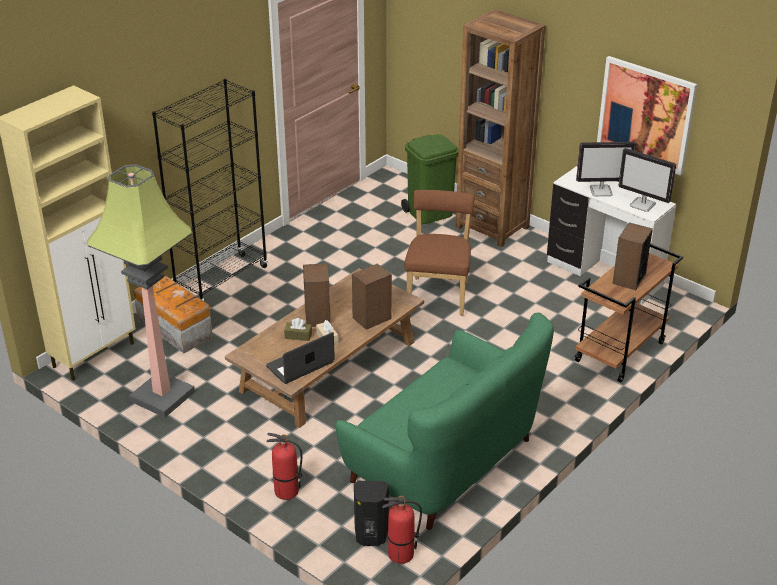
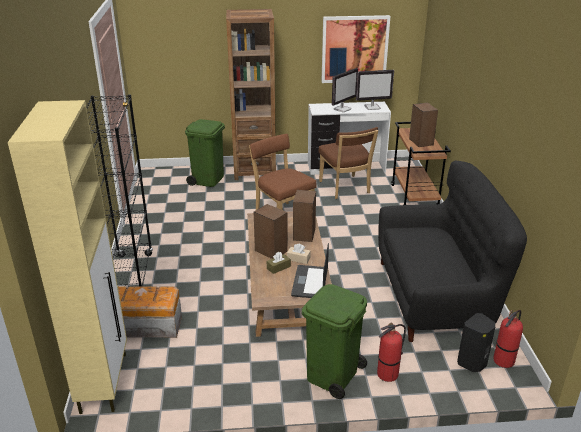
camera: 45 degrees left, 5 degrees down
floor lamp [88,164,195,418] -> none
green sofa [336,313,554,530] -> black sofa [378,161,527,342]
none -> green trash can [302,284,367,399]
none -> brown chair [319,127,378,199]

